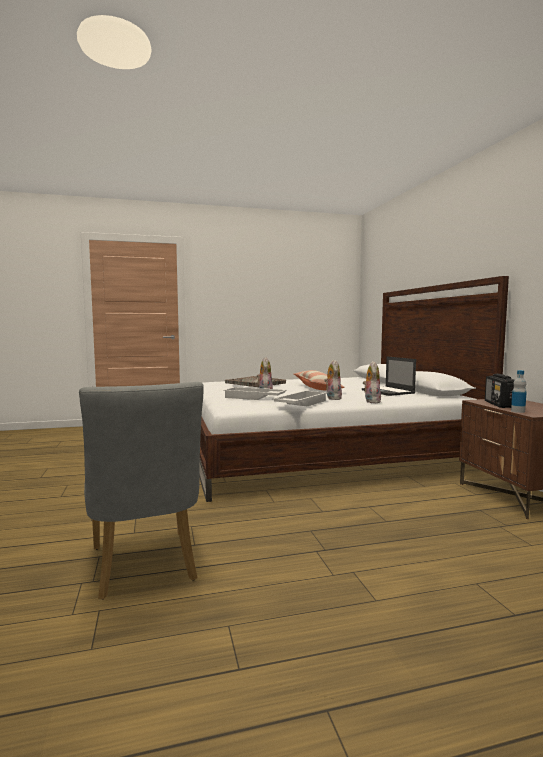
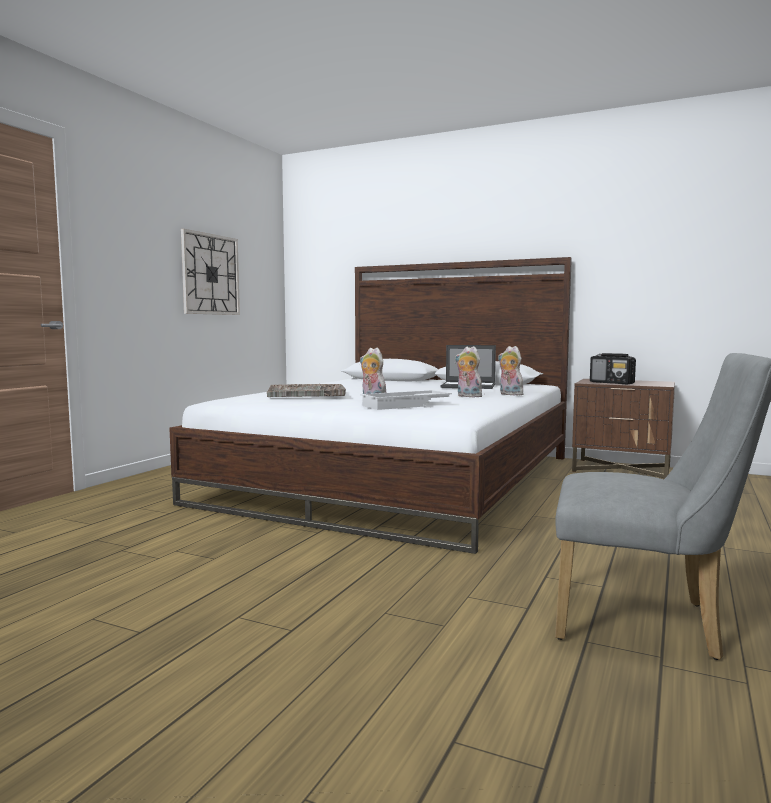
camera: 50 degrees left, 0 degrees up
white tray [272,390,327,406] -> none
pillow [294,370,345,391] -> none
bottle [511,370,527,413] -> none
none -> wall clock [181,229,240,315]

